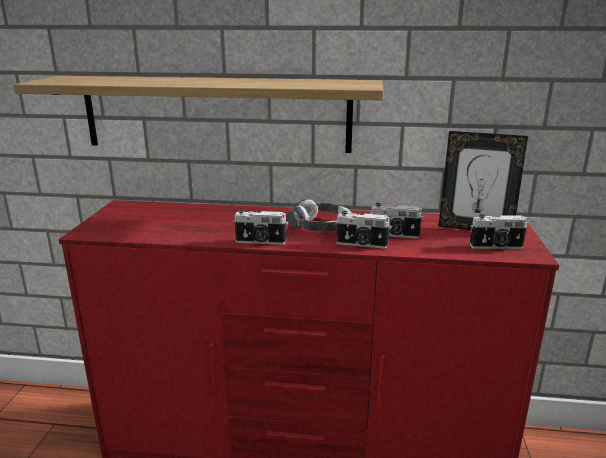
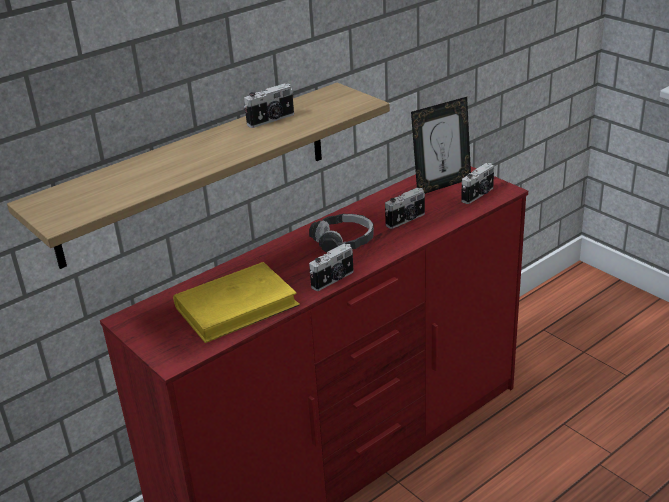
camera: 45 degrees left, 10 degrees up
camera [335,211,392,249] -> camera moved to [244,83,294,128]
none -> yellow book [173,262,300,343]

